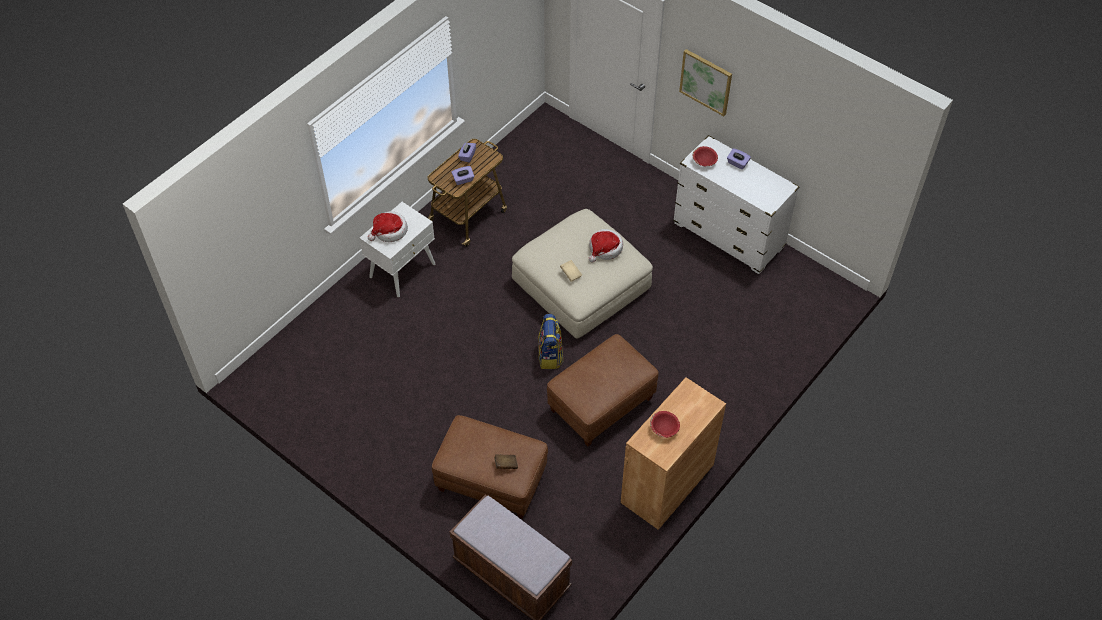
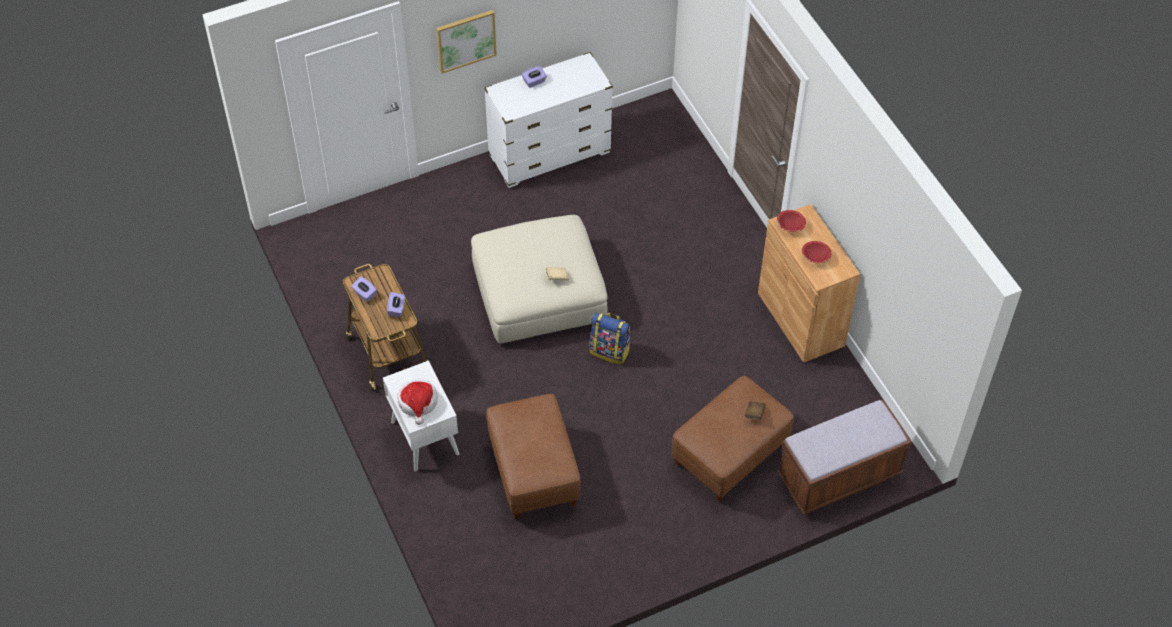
camera: 65 degrees left, 0 degrees up
brown ottoman [547,334,658,446] -> brown ottoman moved to [486,394,580,519]
hat [589,229,623,263] -> none
red bowl [693,146,718,166] -> red bowl moved to [777,210,806,232]

